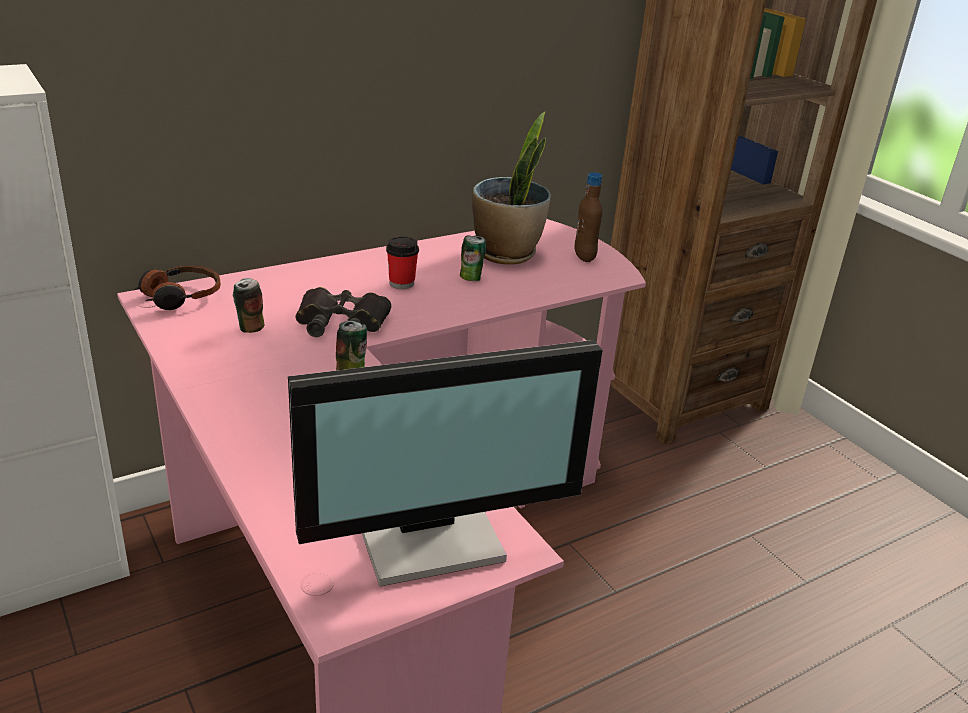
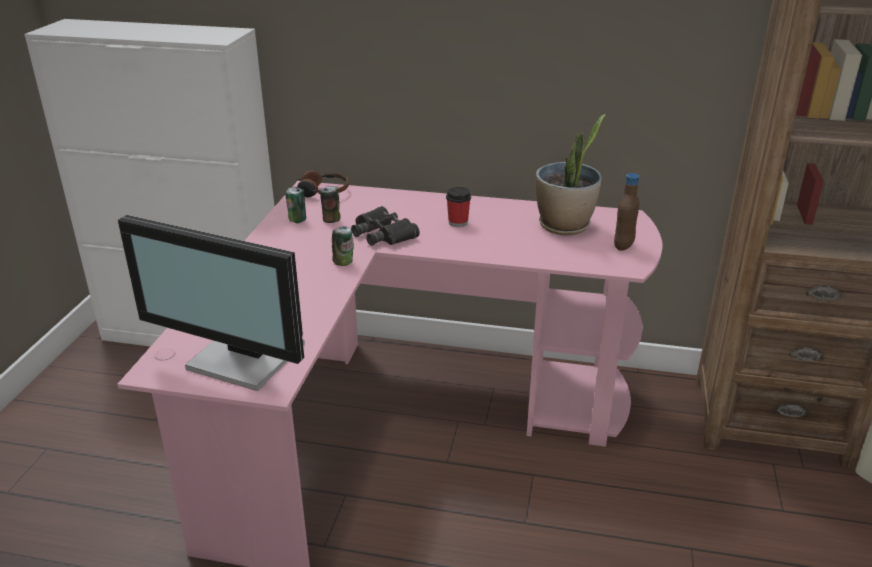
camera: 45 degrees right, 0 degrees up
can [460,235,486,281] -> can moved to [285,187,306,223]

